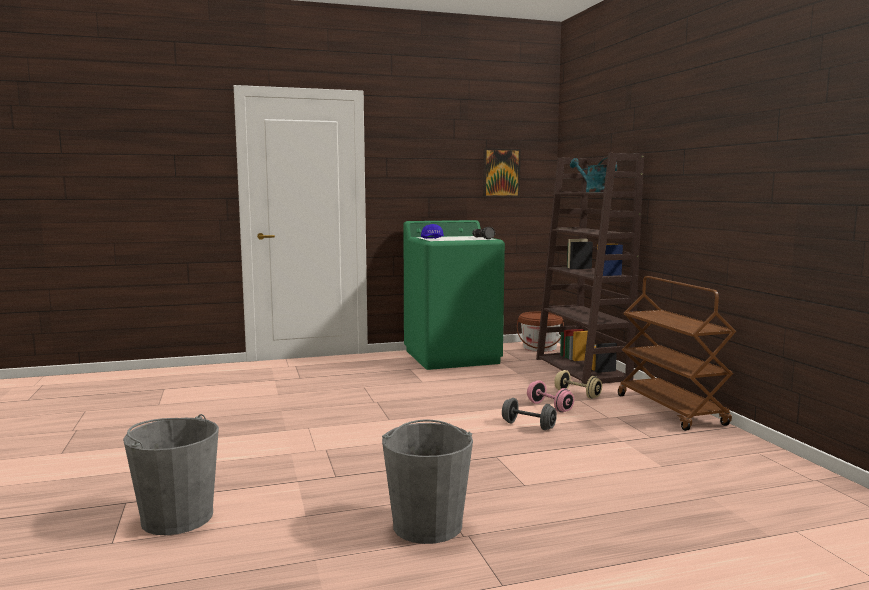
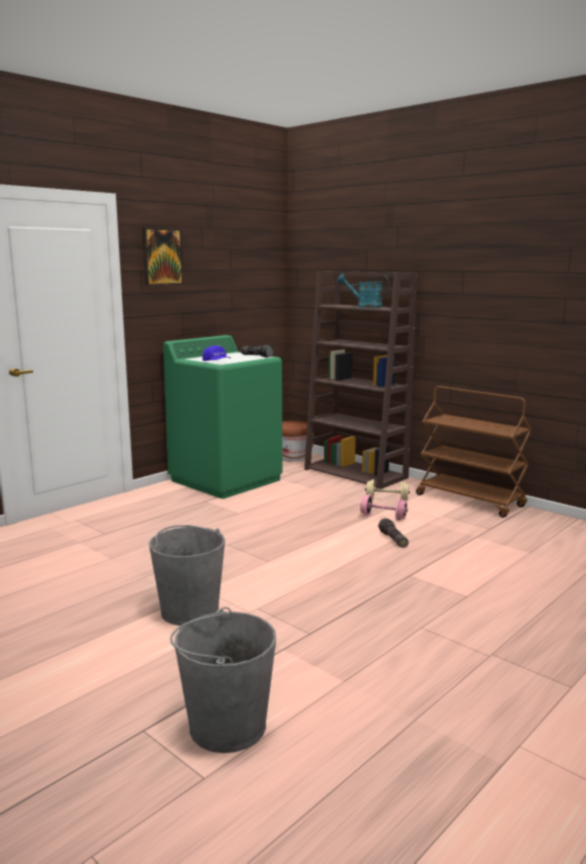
camera: 30 degrees left, 5 degrees up
grey bucket [382,419,473,544] -> grey bucket moved to [149,525,225,626]
picture [483,148,521,197] -> picture moved to [142,227,184,286]
grey dumbbell [502,398,557,430] -> flashlight [378,518,409,548]

